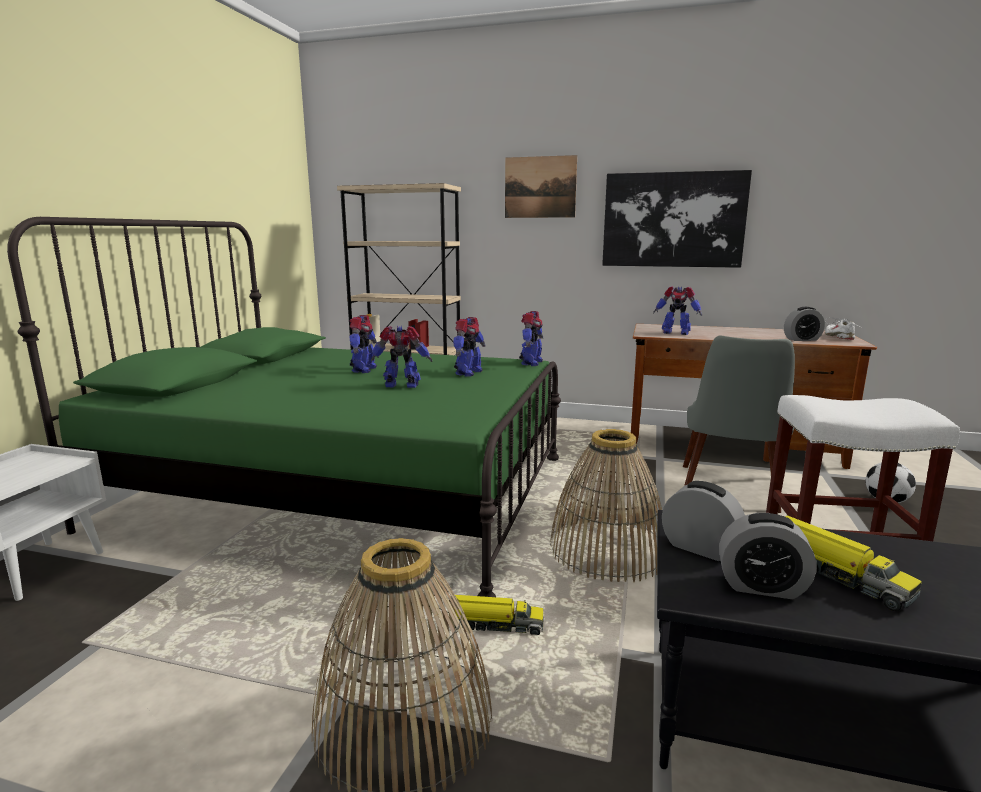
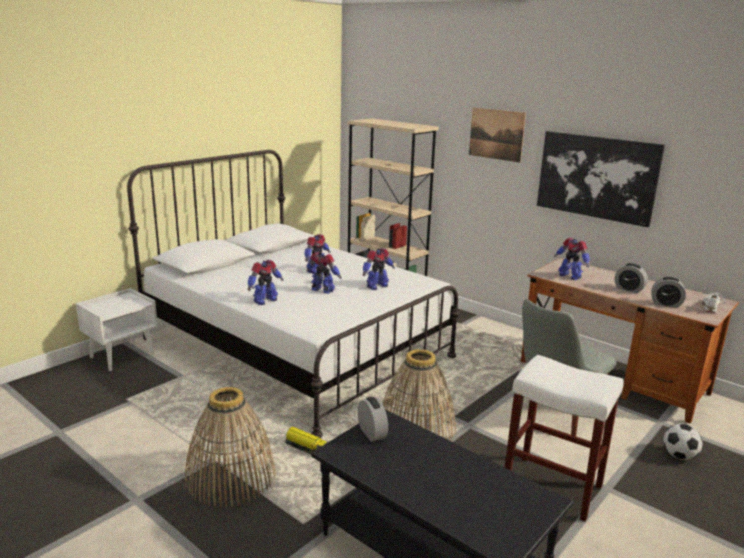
camera: 25 degrees right, 5 degrees up
green bed [7,217,561,597] -> white bed [127,150,460,438]
toy robot [519,311,543,366] -> toy robot moved to [248,260,284,305]
alarm clock [719,513,817,599] -> alarm clock moved to [615,263,648,293]
toy truck [785,515,922,611] -> none

